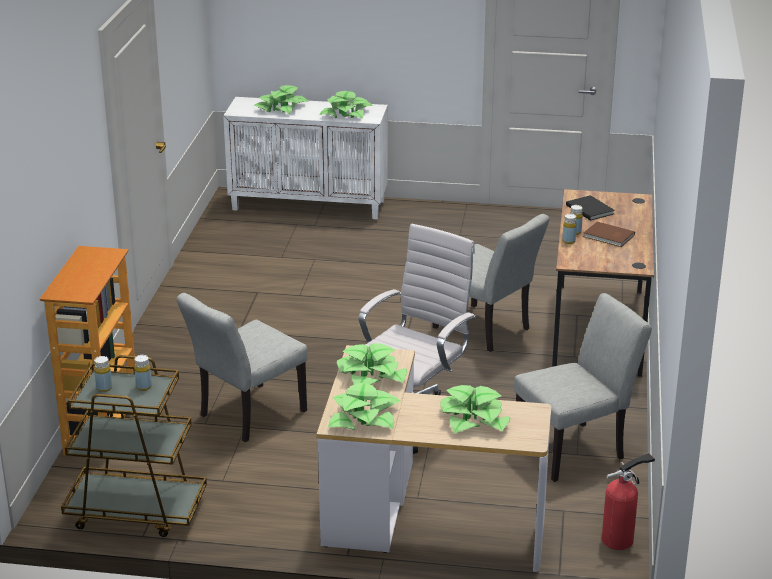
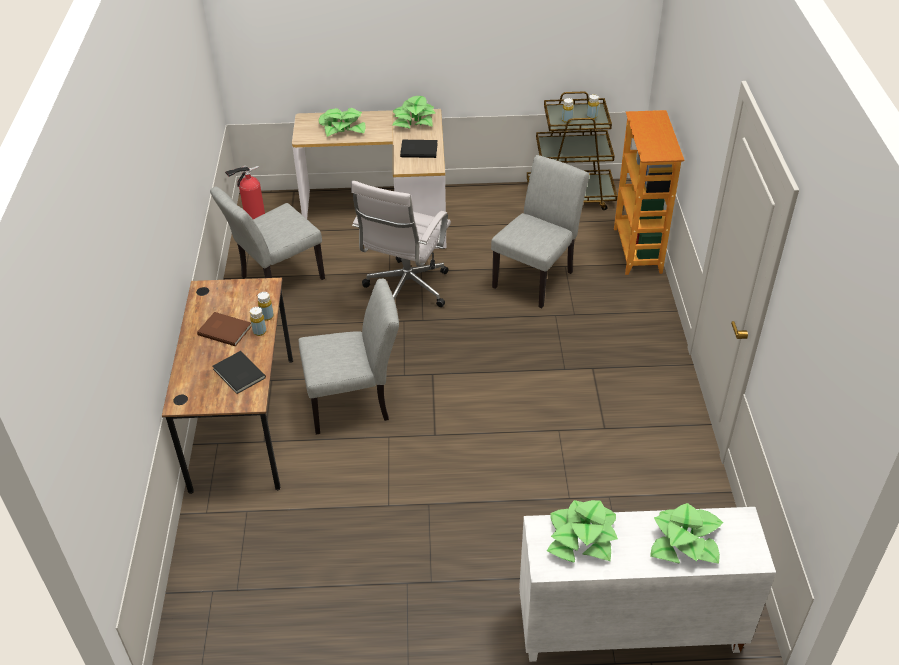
camera: 170 degrees right, 15 degrees up
potted plant [337,343,407,385] -> black book [400,140,438,158]
grey chair [433,214,549,352] -> grey chair turned 135 degrees clockwise [298,279,399,435]

